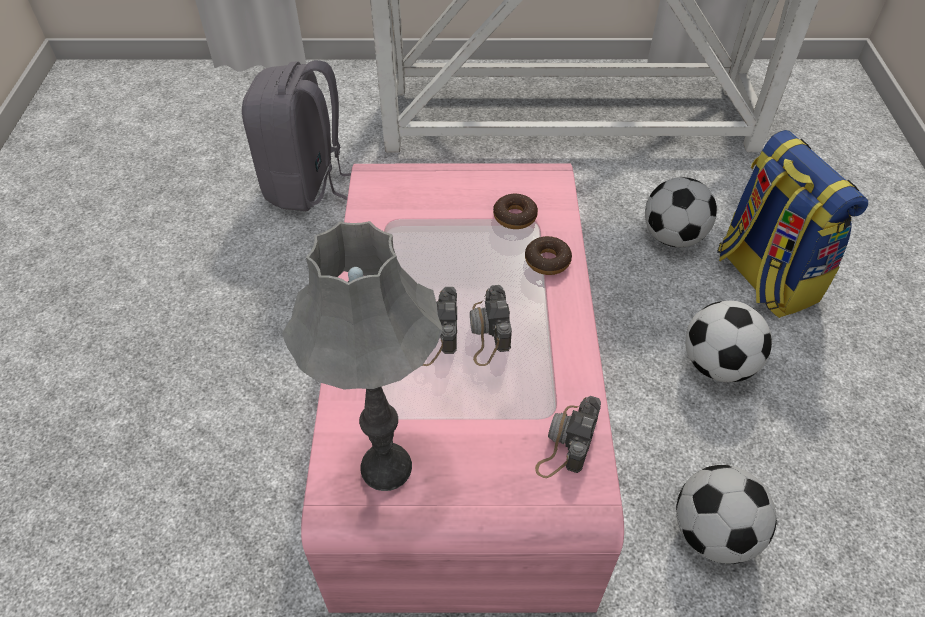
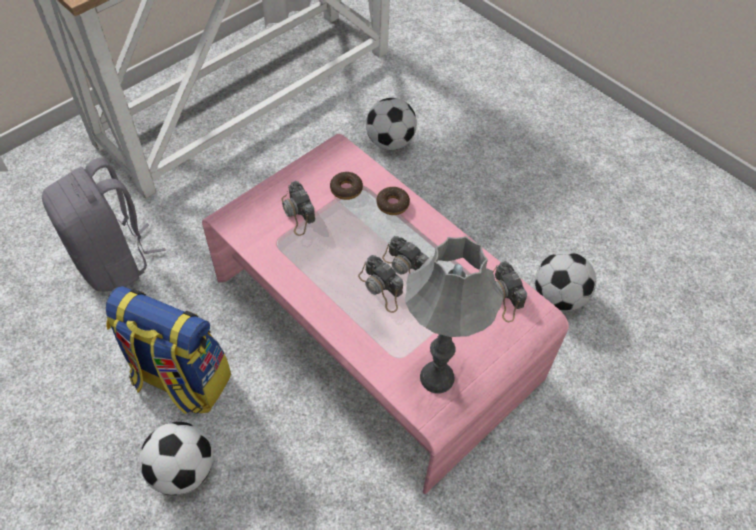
camera: 45 degrees left, 5 degrees up
football [685,301,772,382] -> football moved to [139,422,213,495]
backpack [717,130,868,318] -> backpack moved to [106,286,231,414]
none -> camera [282,181,315,236]

